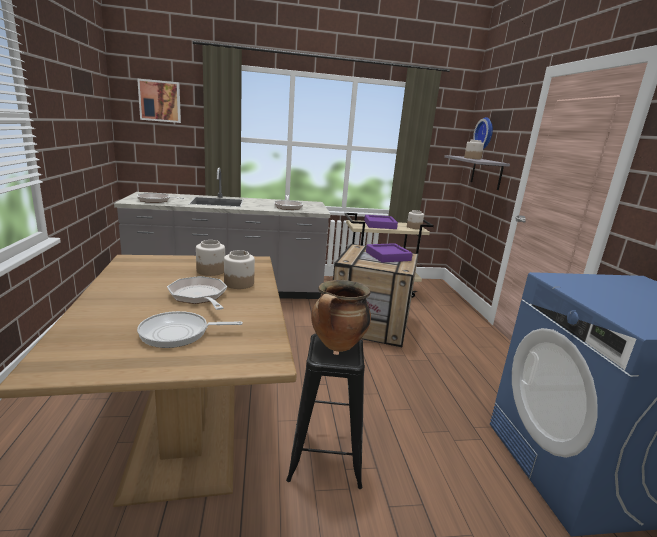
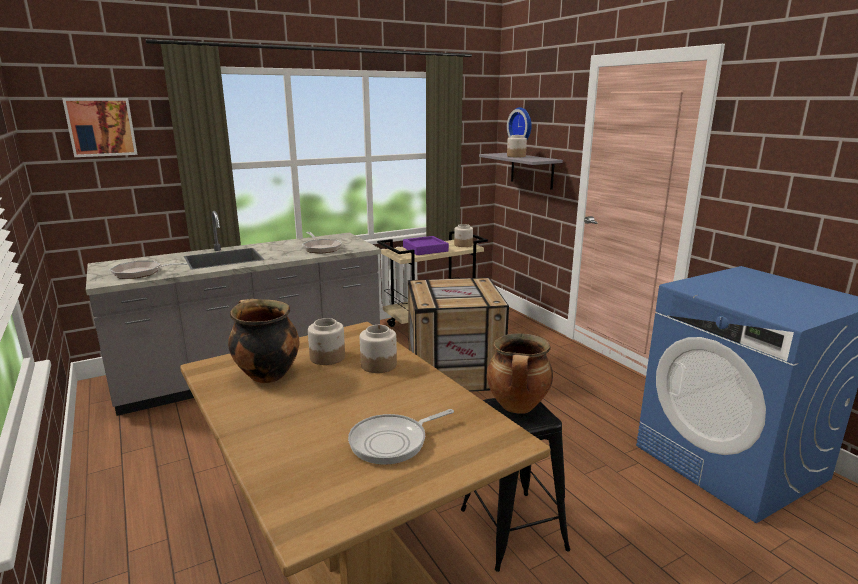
camera: 20 degrees left, 0 degrees up
frying pan [167,276,227,310] -> none
purple tray [366,243,413,263] -> none
none -> cooking pot [228,299,300,383]

